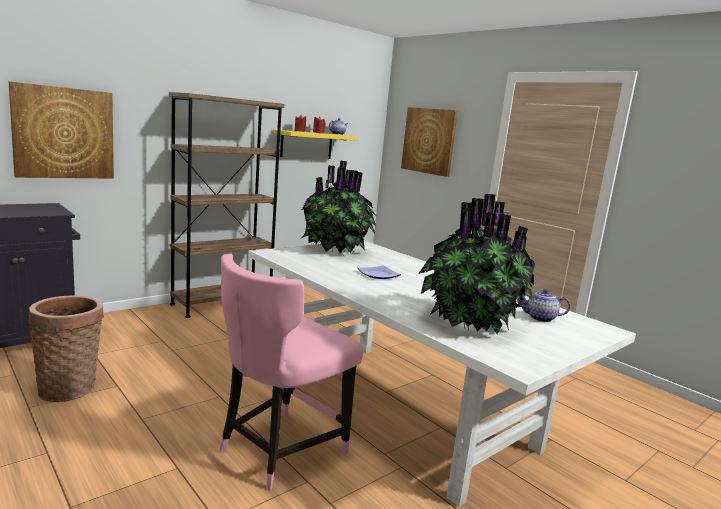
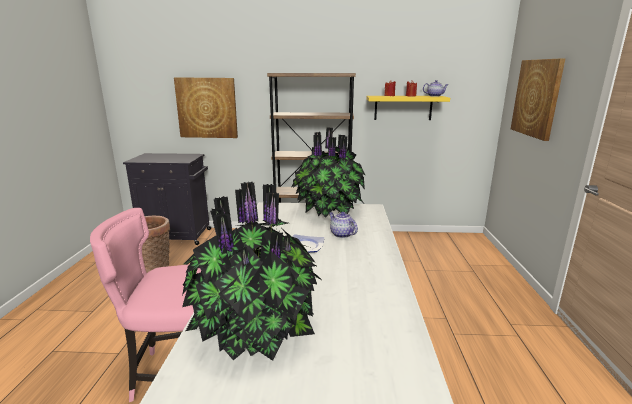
camera: 45 degrees right, 5 degrees up
teapot [522,289,570,322] -> teapot moved to [329,212,358,238]

